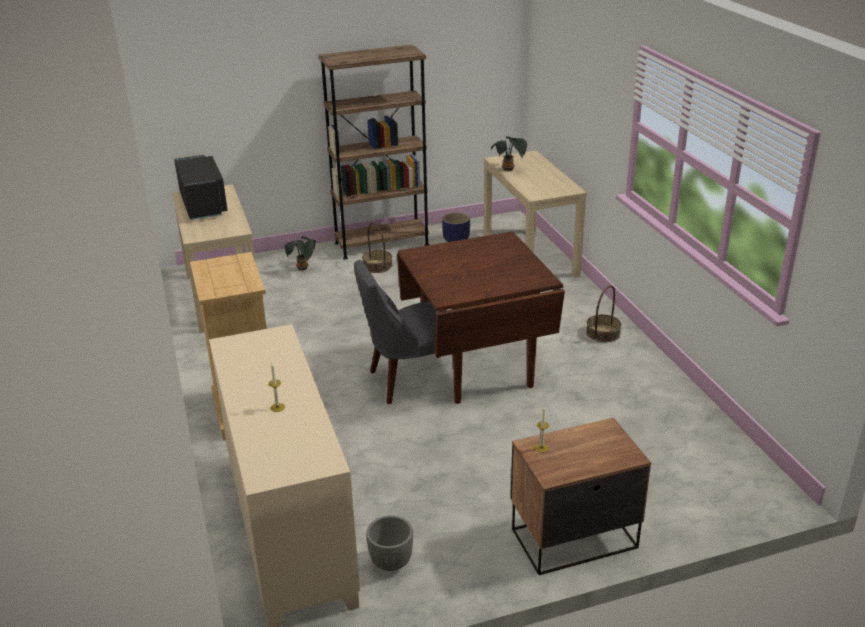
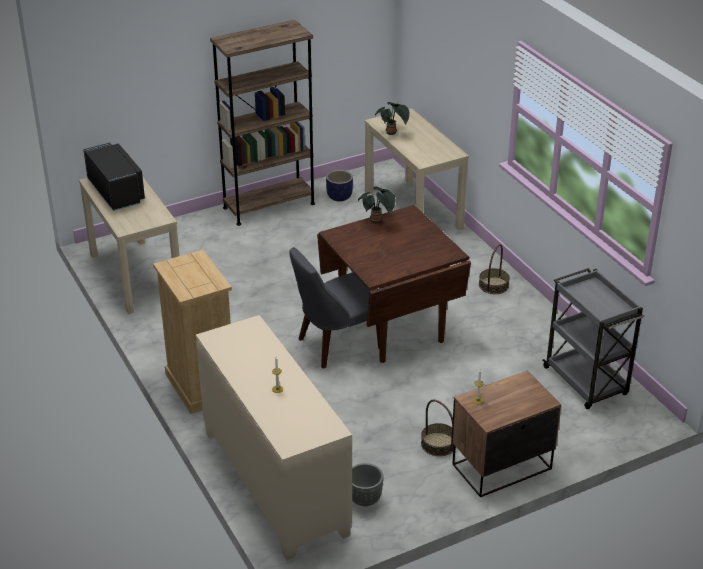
camera: 10 degrees left, 5 degrees up
potted plant [285,236,316,270] -> potted plant moved to [358,186,396,224]
basket [362,223,393,273] -> basket moved to [421,399,456,456]
none -> grey cart [543,268,644,409]

